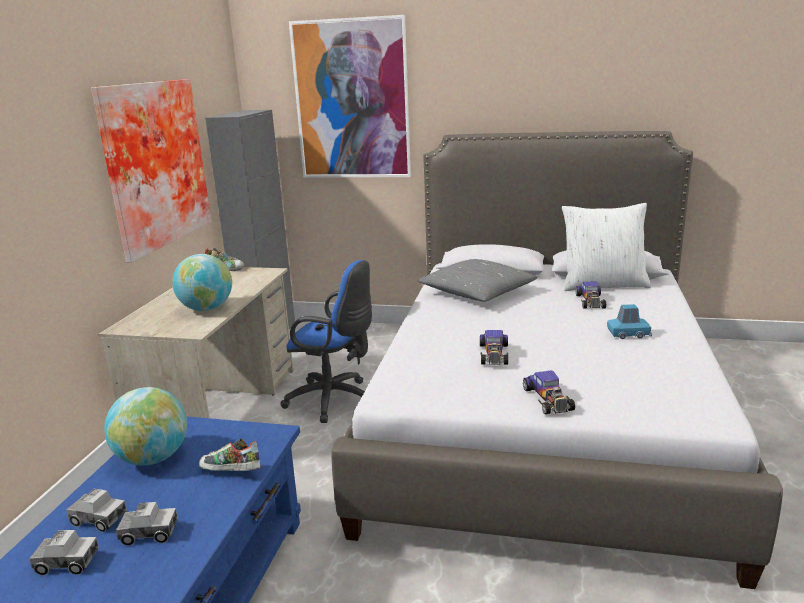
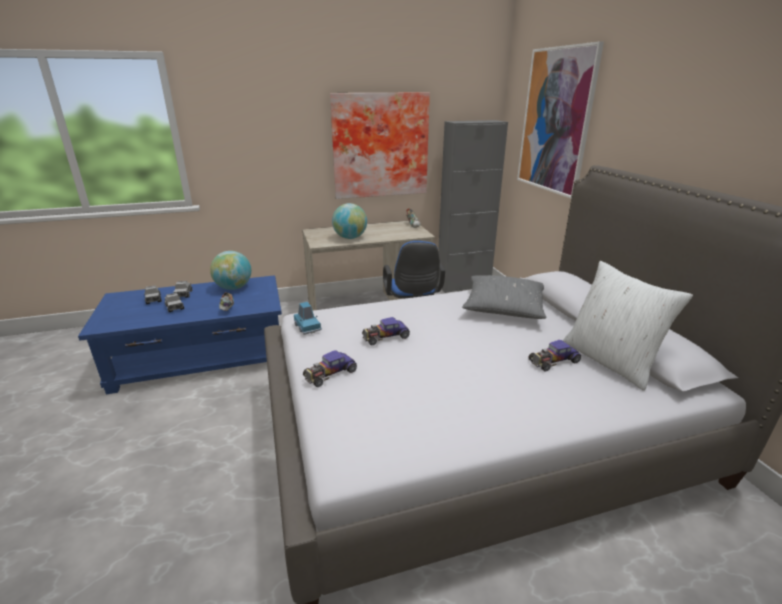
camera: 60 degrees right, 5 degrees up
blue toy car [607,304,652,339] -> blue toy car moved to [294,302,322,335]

